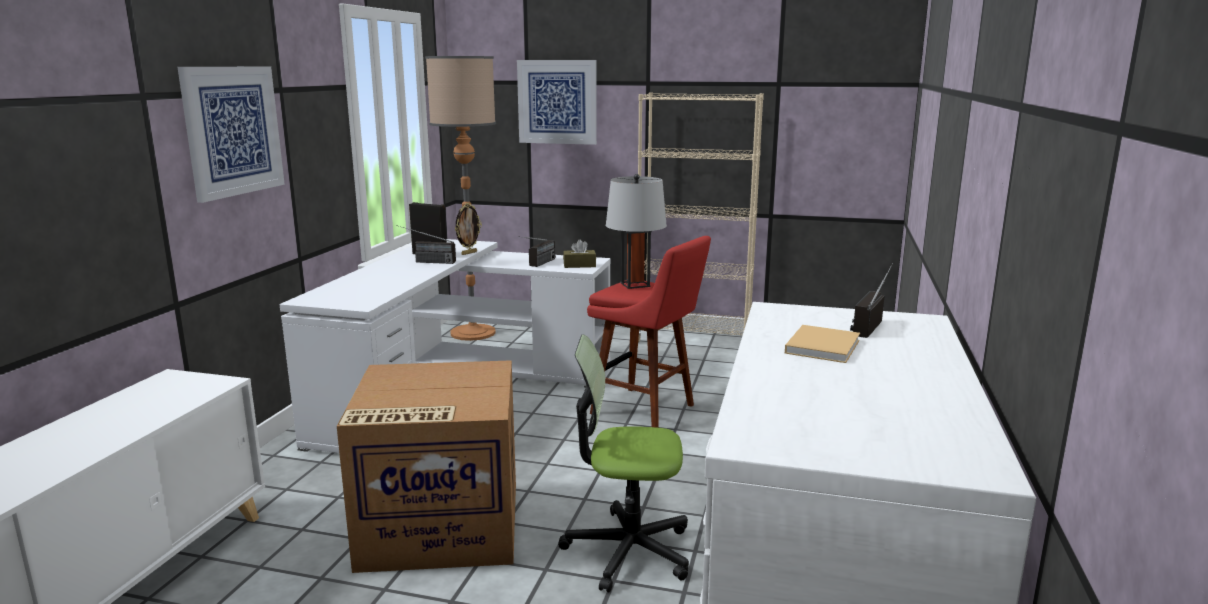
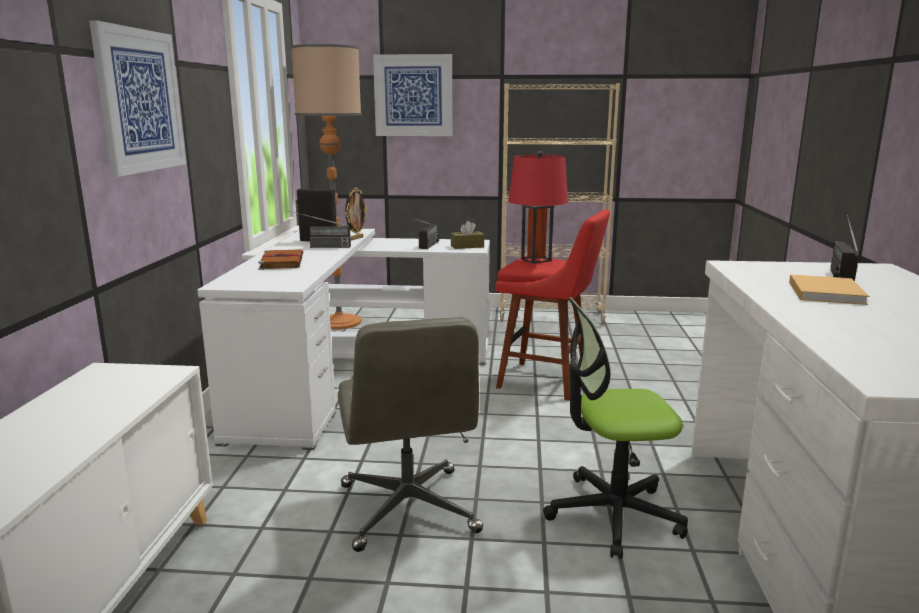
camera: 10 degrees left, 0 degrees up
cardboard box [337,360,516,573] -> grey office chair [338,318,483,552]
grey table lamp [606,174,667,289] -> red table lamp [508,151,568,264]
none -> brown book [258,249,303,270]

